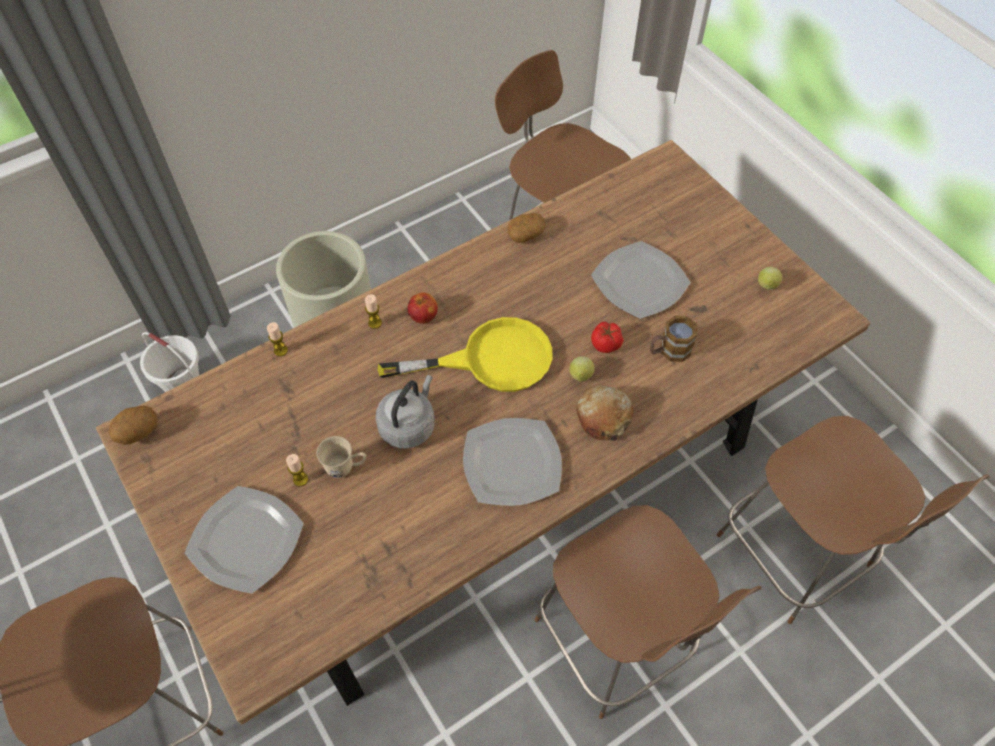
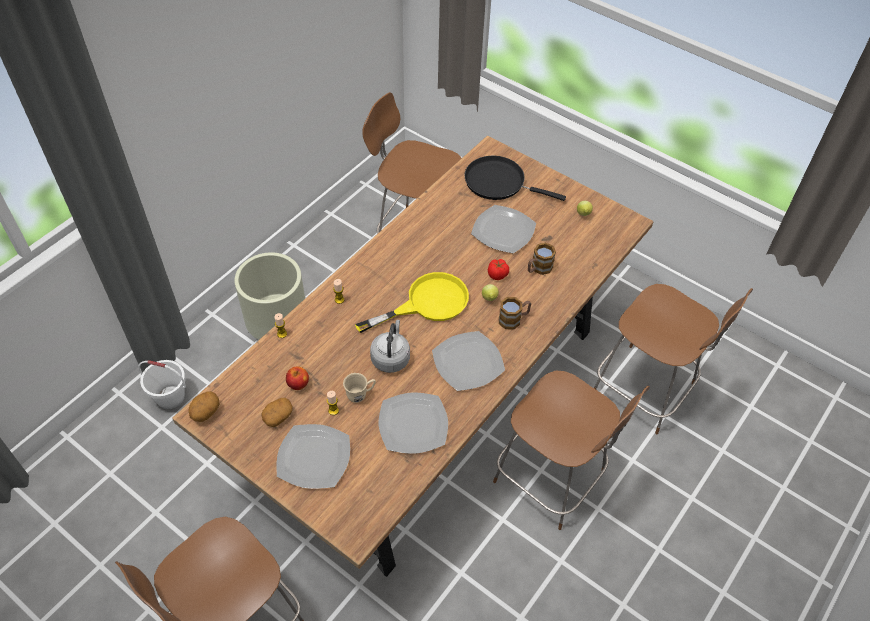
camera: 20 degrees left, 5 degrees down
apple [407,292,438,324] -> apple moved to [286,366,309,390]
potato [507,213,546,243] -> potato moved to [261,398,293,427]
bread [576,385,634,441] -> mug [499,297,531,330]
none -> plate [379,392,448,454]
none -> black frying pan [465,156,566,201]

